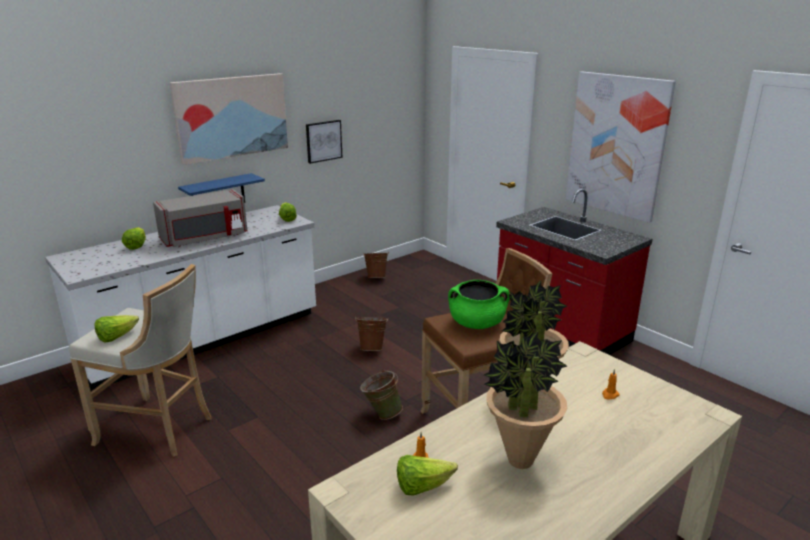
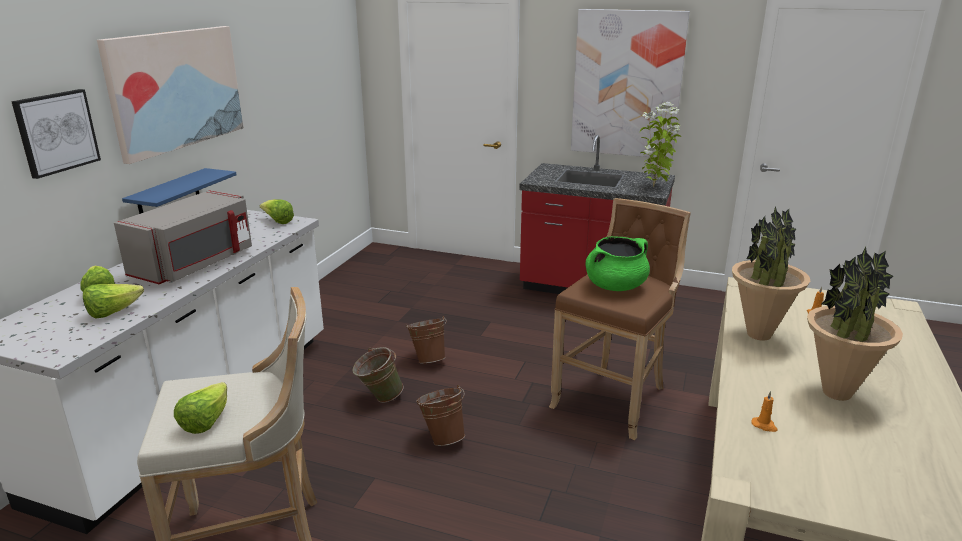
camera: 30 degrees left, 0 degrees up
picture [306,120,342,164] -> picture moved to [11,89,101,179]
green bucket [360,369,403,420] -> green bucket moved to [353,347,404,403]
brown bucket [363,251,389,278] -> brown bucket moved to [416,385,465,446]
lettuce [397,455,458,496] -> lettuce moved to [83,284,144,319]
none -> potted plant [640,102,681,187]

